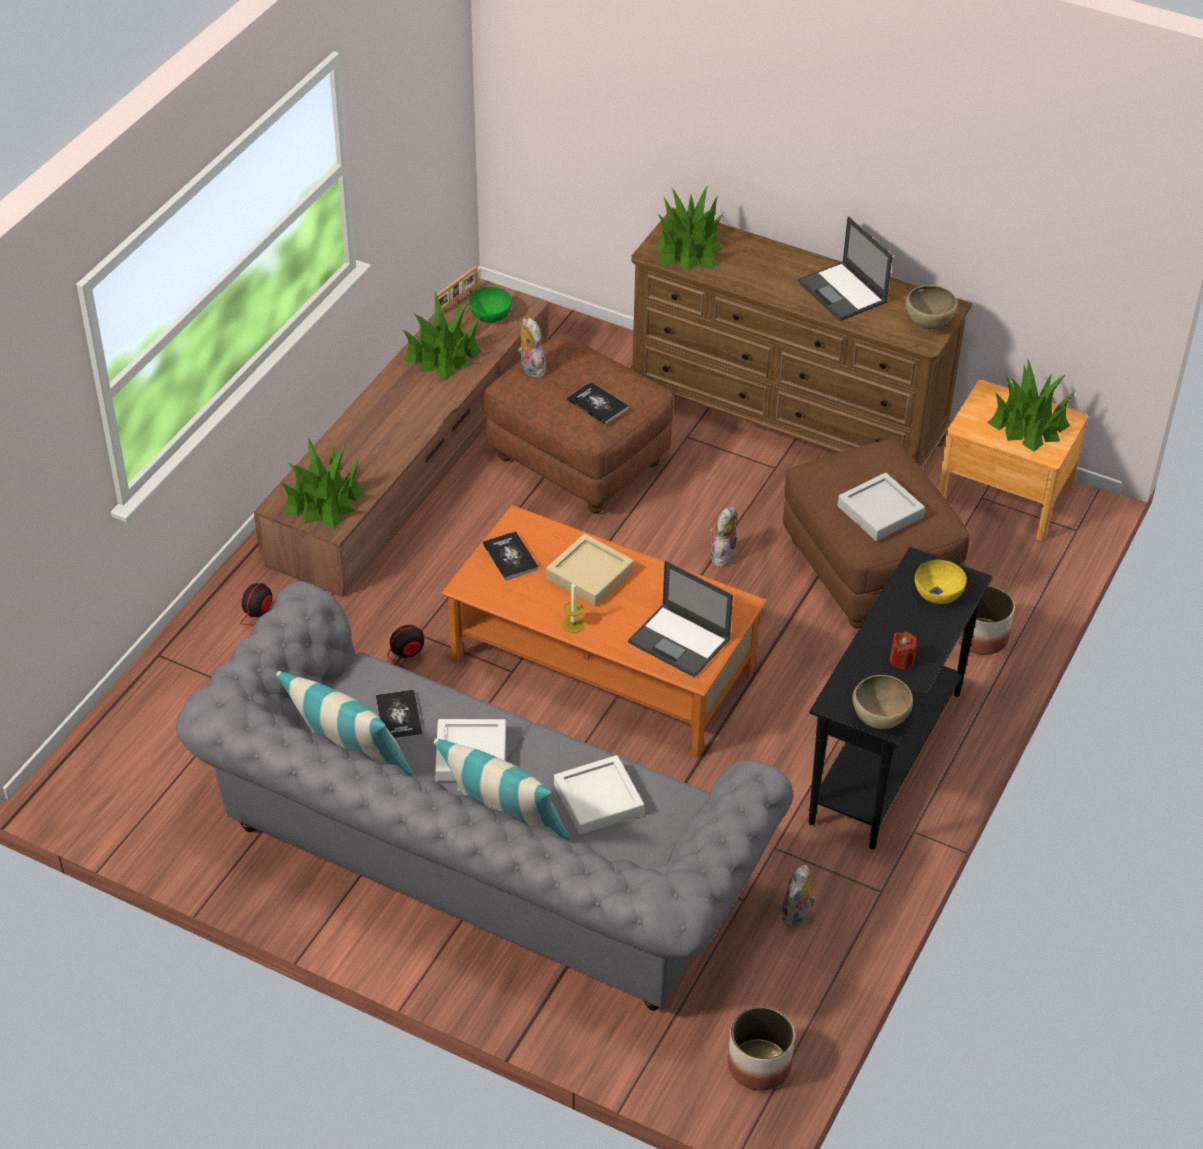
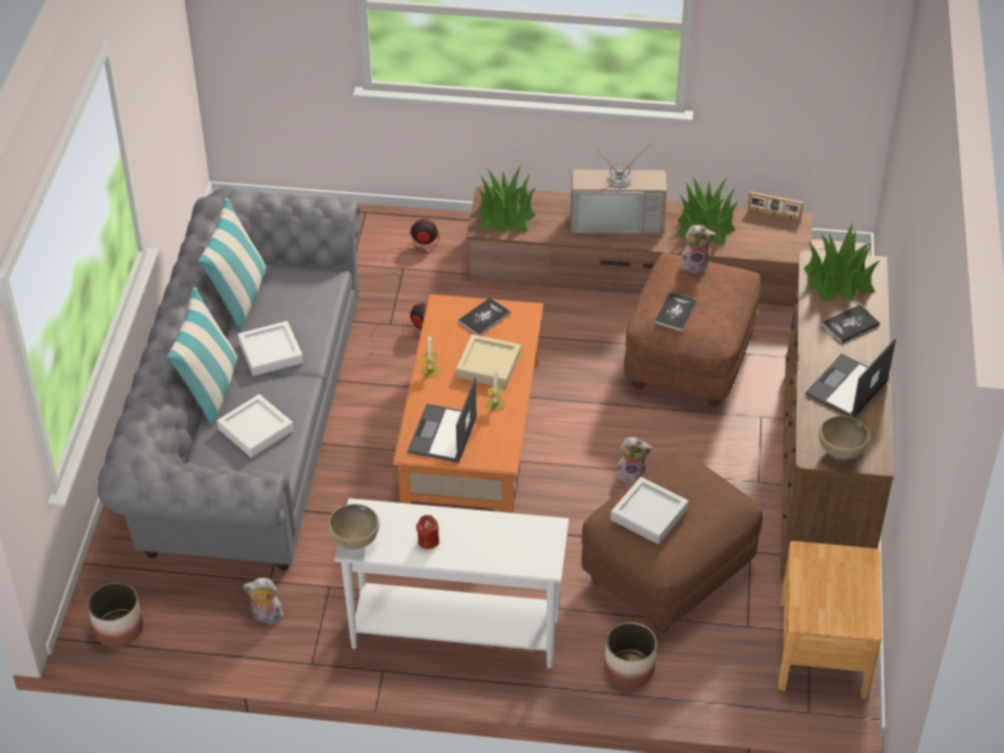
camera: 70 degrees right, 0 degrees up
book [376,690,423,741] -> book moved to [822,304,880,343]
green bowl [469,287,512,323] -> none
plush toy [518,318,546,378] -> plush toy turned 45 degrees clockwise [681,225,716,273]
black console table [808,547,993,850] -> white console table [334,498,569,668]
yellow bowl [915,560,967,604] -> none
potted plant [988,360,1075,452] -> none
none -> candle [486,369,505,412]
none -> television [570,142,667,234]

